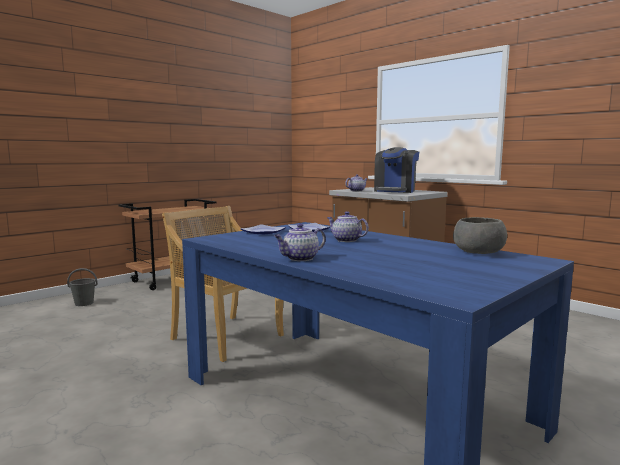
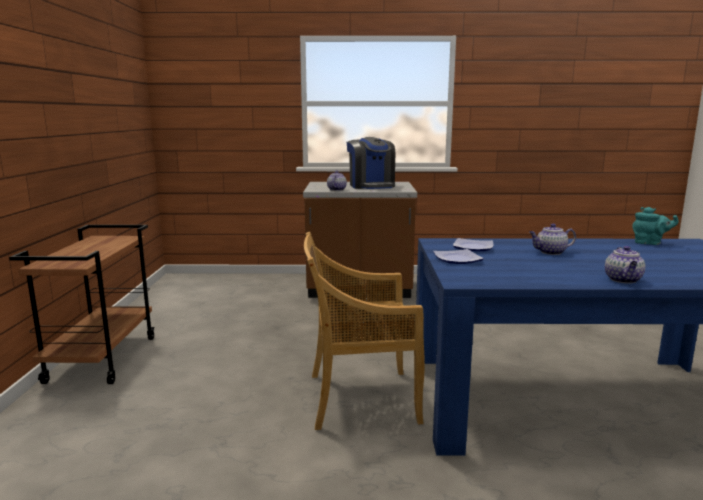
camera: 45 degrees left, 5 degrees up
grey bucket [67,268,98,306] -> none
grey bowl [453,217,507,254] -> turquoise teapot [632,207,679,245]

